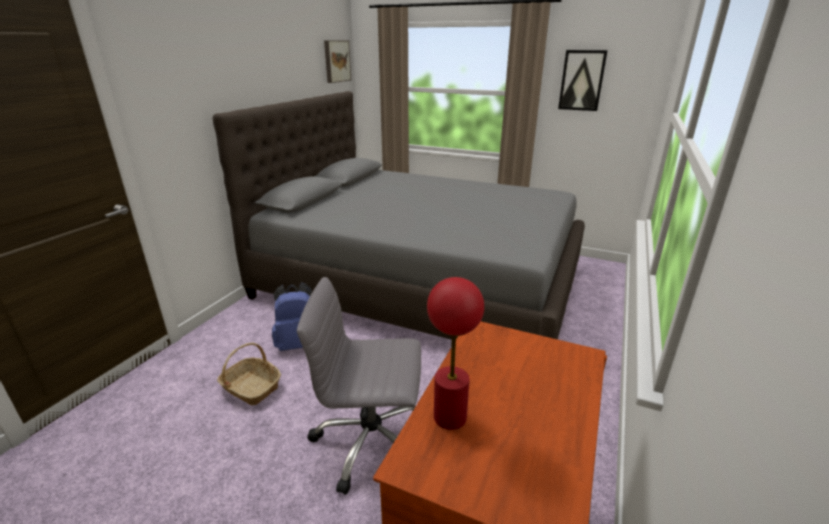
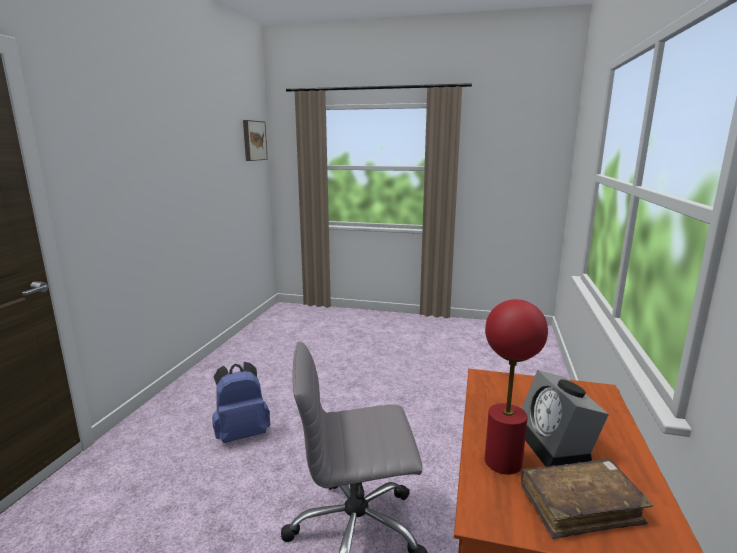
camera: 10 degrees left, 10 degrees down
grey bed [213,91,585,340] -> none
basket [217,343,281,405] -> none
picture [558,50,608,111] -> none
none -> alarm clock [521,370,609,467]
none -> brown book [521,459,653,539]

